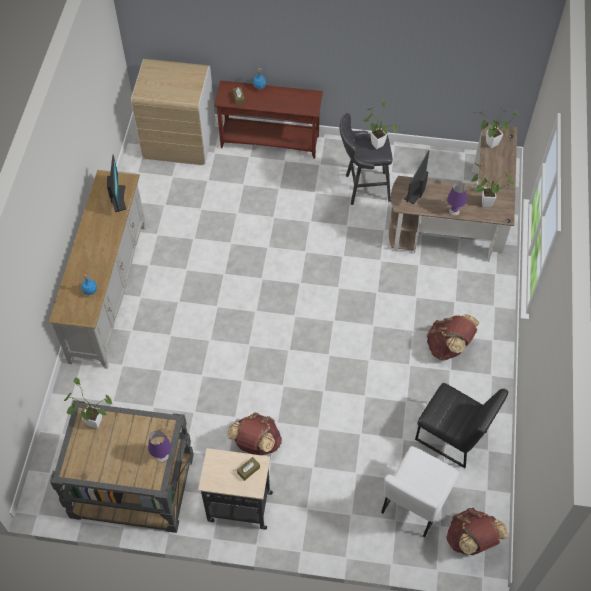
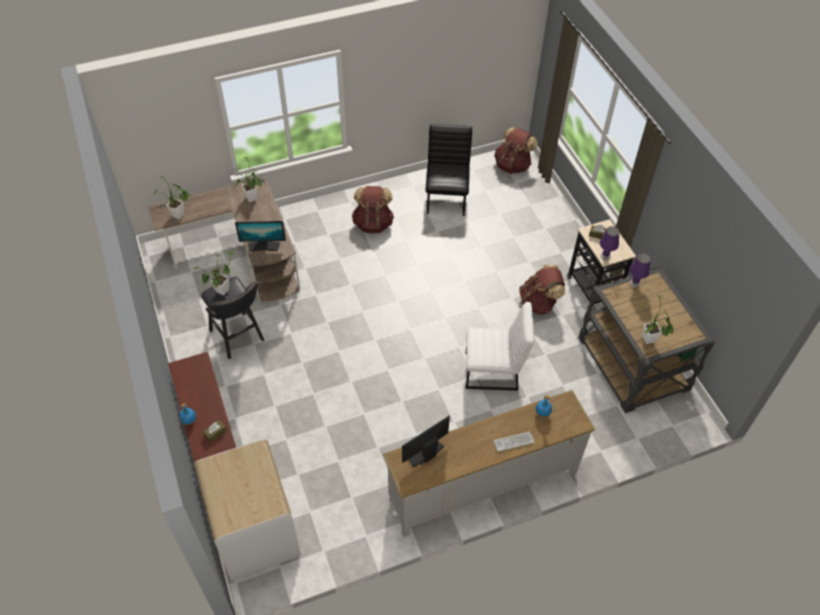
camera: 120 degrees left, 5 degrees down
white chair [381,446,460,537] -> white chair moved to [466,302,534,390]
purple table lamp [447,183,467,216] -> purple table lamp moved to [600,226,619,261]
none -> keyboard [493,432,535,452]

